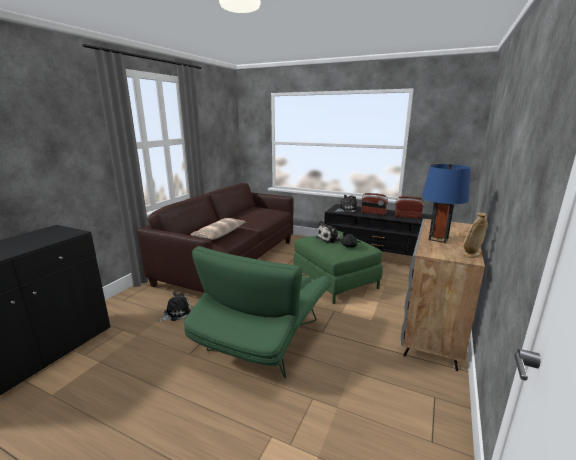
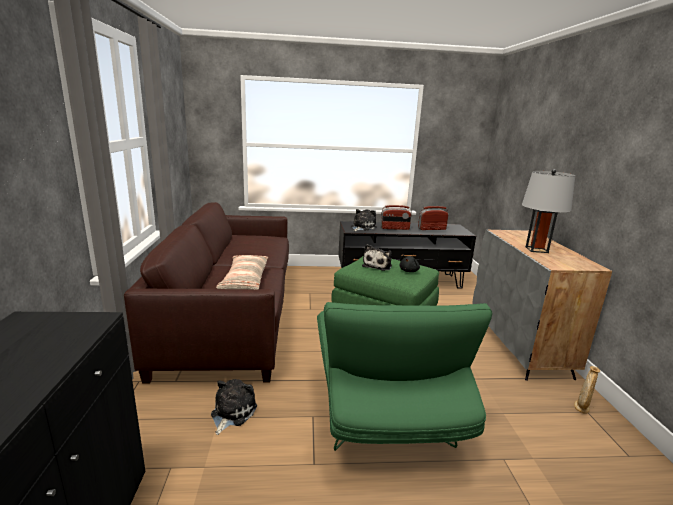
camera: 30 degrees left, 0 degrees up
blue table lamp [422,162,471,243] -> grey table lamp [522,169,575,253]
beige vase [463,213,488,258] -> beige vase moved to [574,366,600,414]

